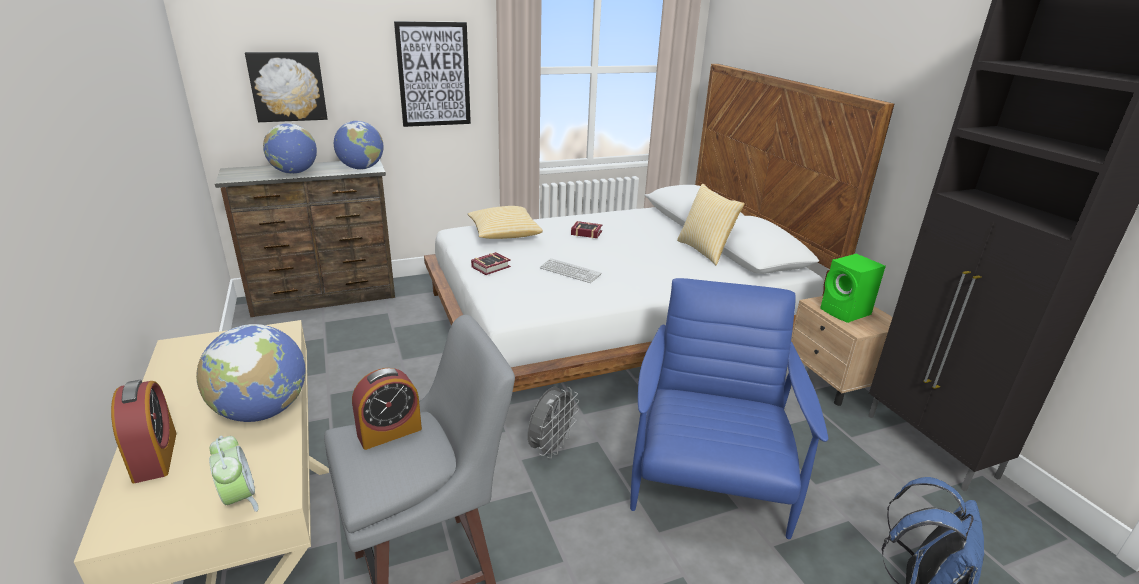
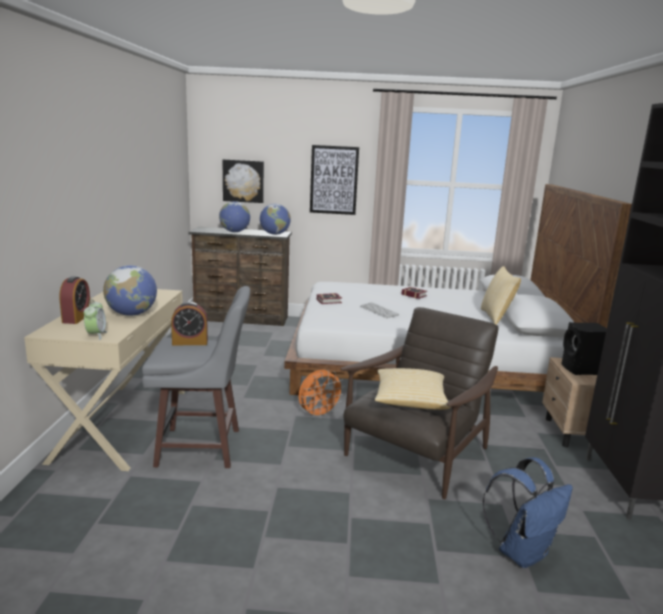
camera: 25 degrees right, 10 degrees down
pillow [468,206,543,239] -> pillow moved to [375,368,450,410]
grey fan [528,387,579,459] -> orange fan [298,370,345,419]
blue armchair [630,278,828,539] -> brown armchair [340,307,499,499]
green speaker [820,254,886,323] -> black speaker [562,322,607,375]

